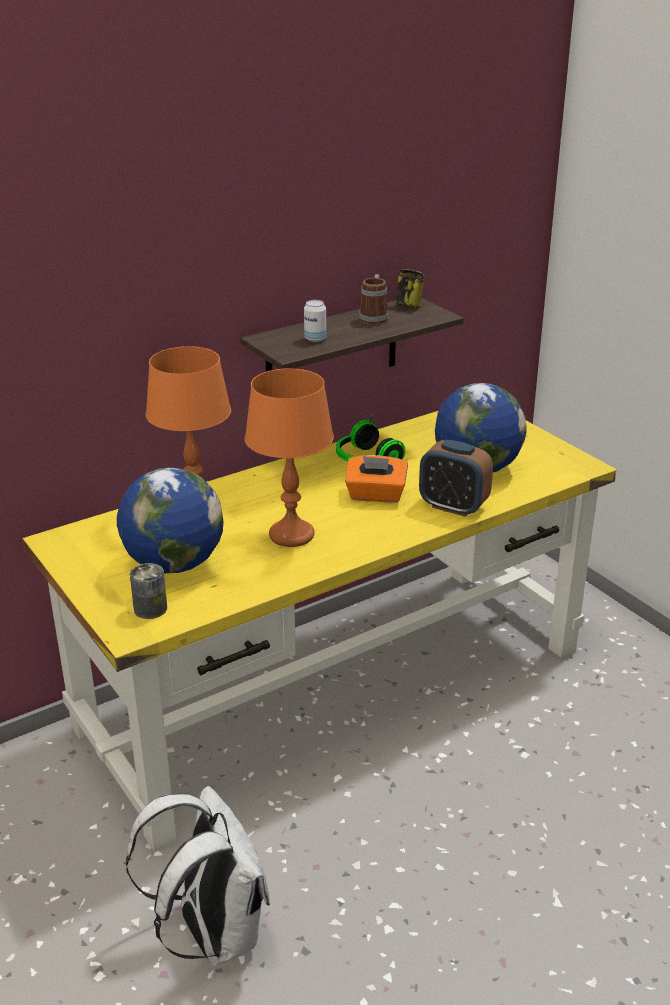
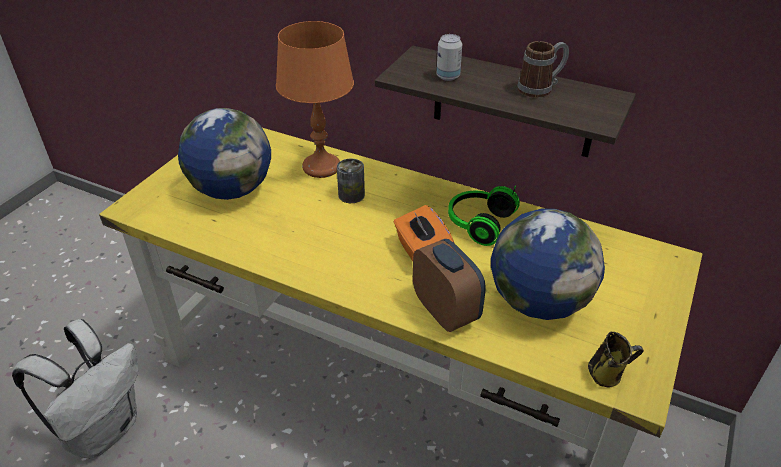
camera: 60 degrees right, 10 degrees up
can [130,563,167,619] -> can moved to [337,159,365,203]
orange table lamp [245,368,334,547] -> none
mug [396,269,425,309] -> mug moved to [588,332,644,388]
alarm clock [419,440,493,517] -> alarm clock turned 150 degrees clockwise [413,239,486,332]

